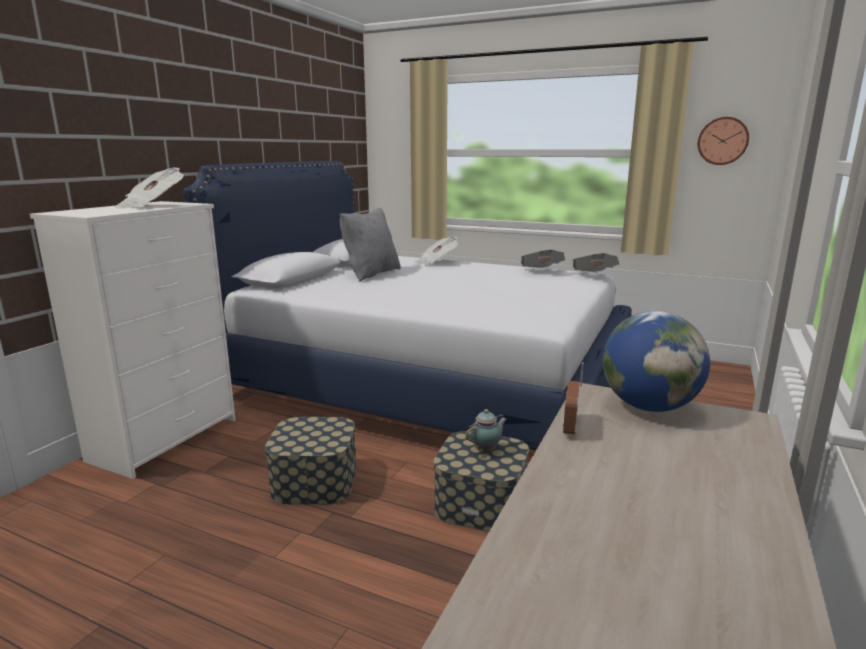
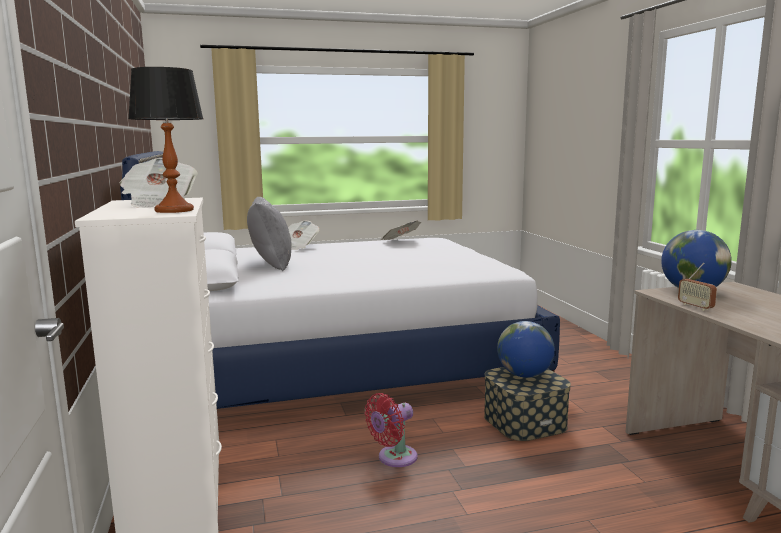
camera: 40 degrees left, 5 degrees down
storage box [265,417,356,505] -> red fan [365,393,417,467]
teapot [465,409,507,452] -> globe [497,321,555,378]
newspaper [573,253,619,272] -> none
wall clock [698,117,749,165] -> none
none -> table lamp [128,67,204,213]

